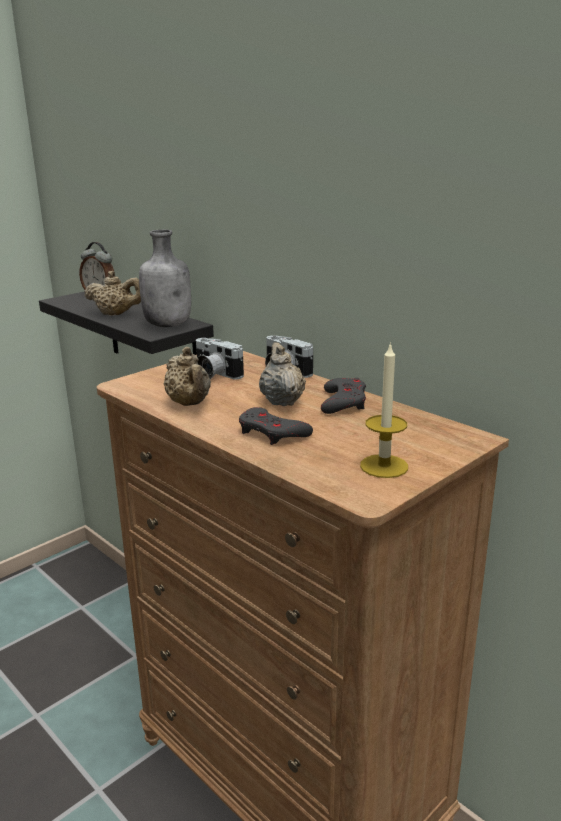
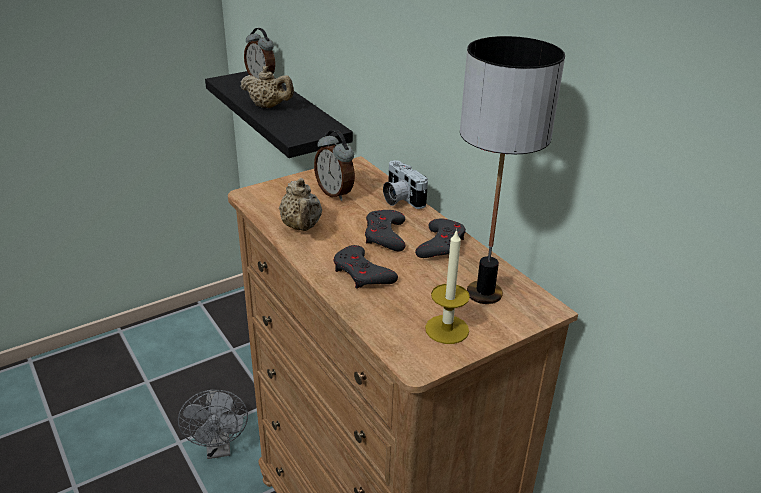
camera: 10 degrees right, 10 degrees up
grey bottle [139,229,191,327] -> none
camera [196,338,244,380] -> alarm clock [314,130,355,201]
beige teapot [259,342,306,406] -> grey game controller [365,210,405,252]
none -> grey fan [178,390,248,459]
none -> table lamp [460,36,565,304]

